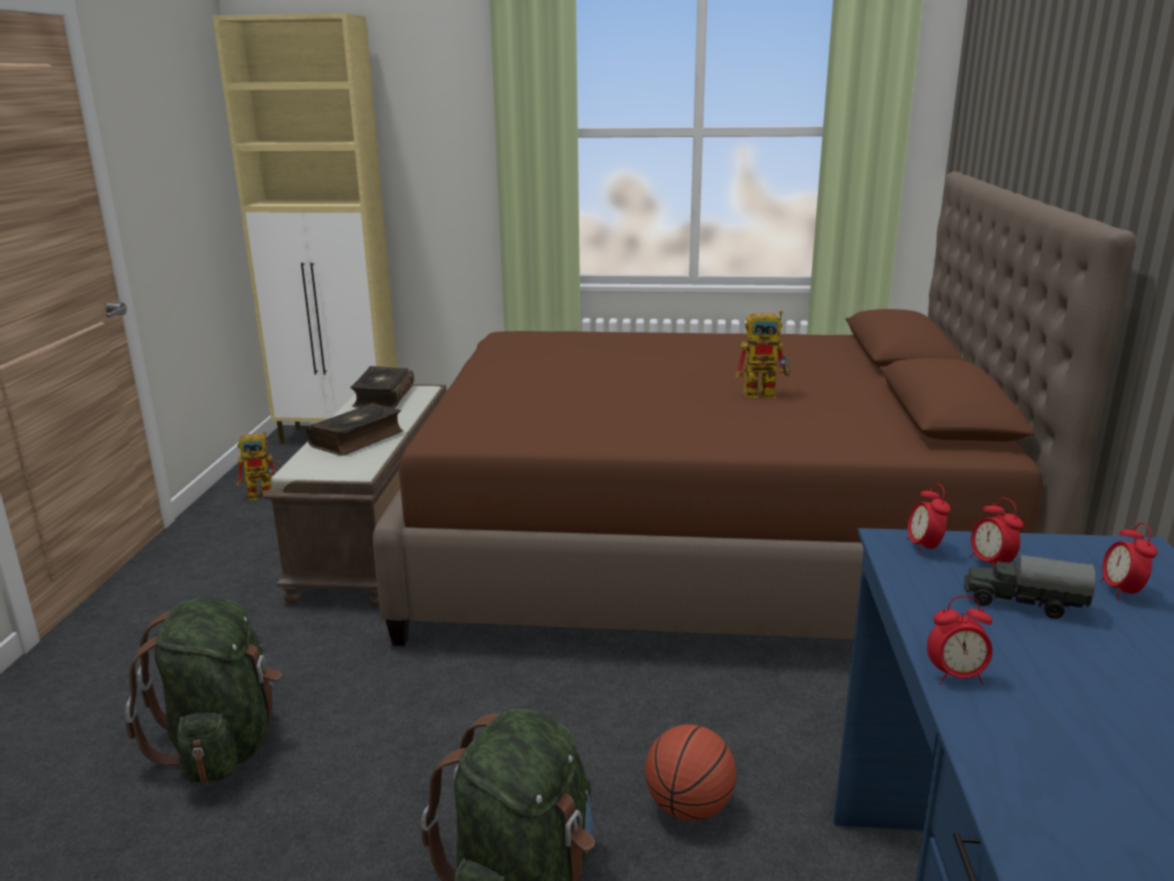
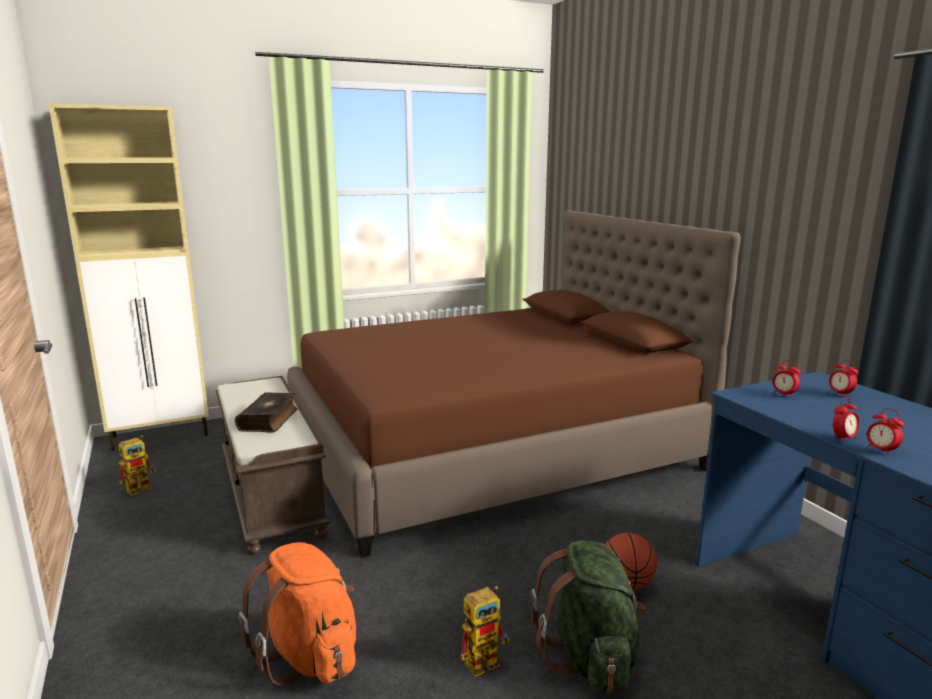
camera: 30 degrees left, 5 degrees down
green backpack [125,598,282,783] -> orange backpack [239,542,356,686]
book [350,366,414,408] -> none
toy robot [735,310,790,399] -> toy robot moved to [460,586,510,677]
alarm clock [907,484,951,555] -> alarm clock moved to [866,408,904,456]
toy truck [964,554,1096,619] -> none

